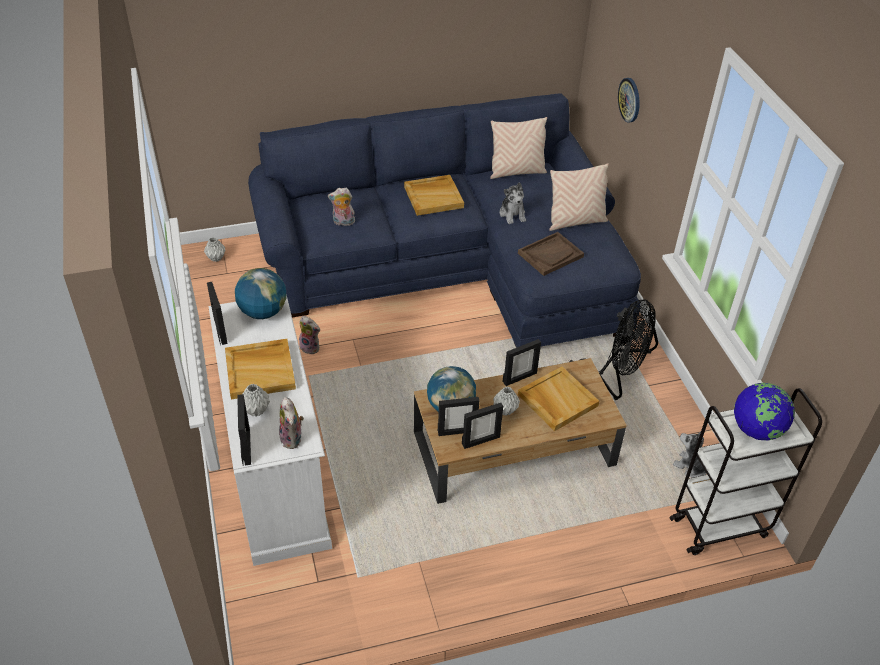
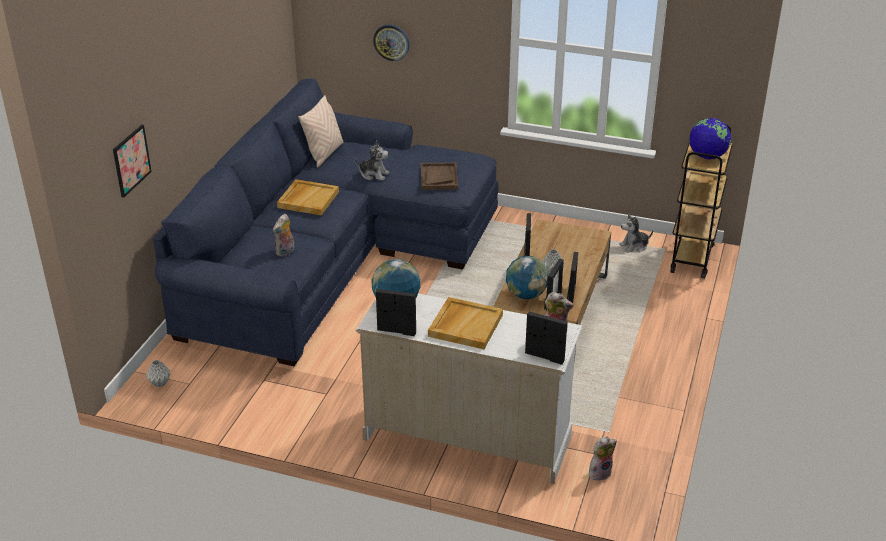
camera: 55 degrees left, 10 degrees down
grey vase [243,384,270,417] -> none
plush toy [299,316,320,355] -> plush toy moved to [589,436,617,480]
beige tray [518,366,599,431] -> none
beige pillow [549,163,609,231] -> none
black fan [569,299,658,400] -> none
white cart [669,388,822,555] -> brown cart [670,124,733,279]
none -> picture [113,125,152,198]

